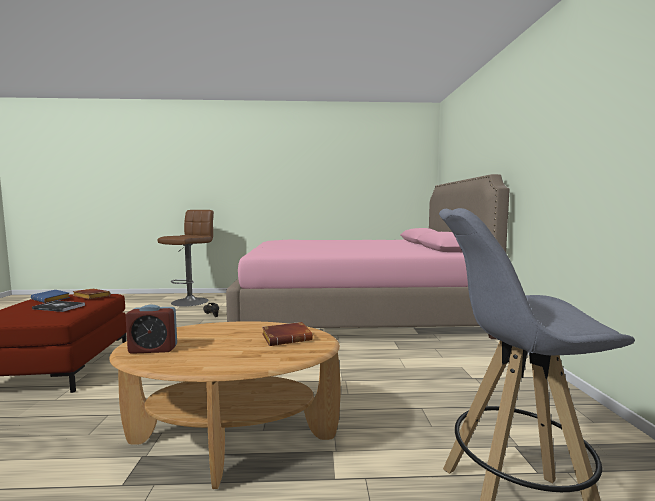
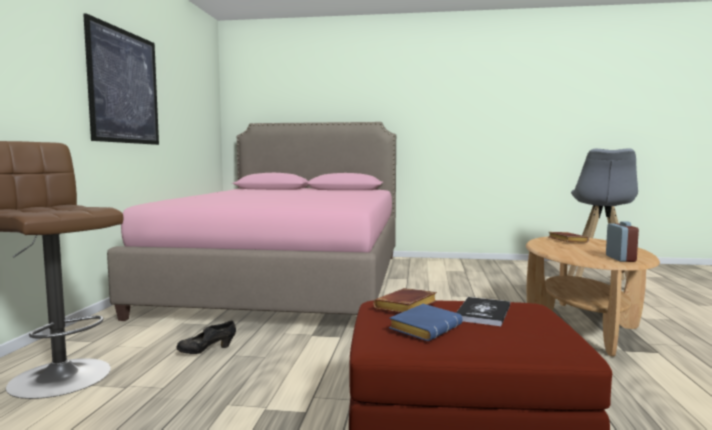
camera: 80 degrees left, 0 degrees up
none -> picture [83,13,159,145]

